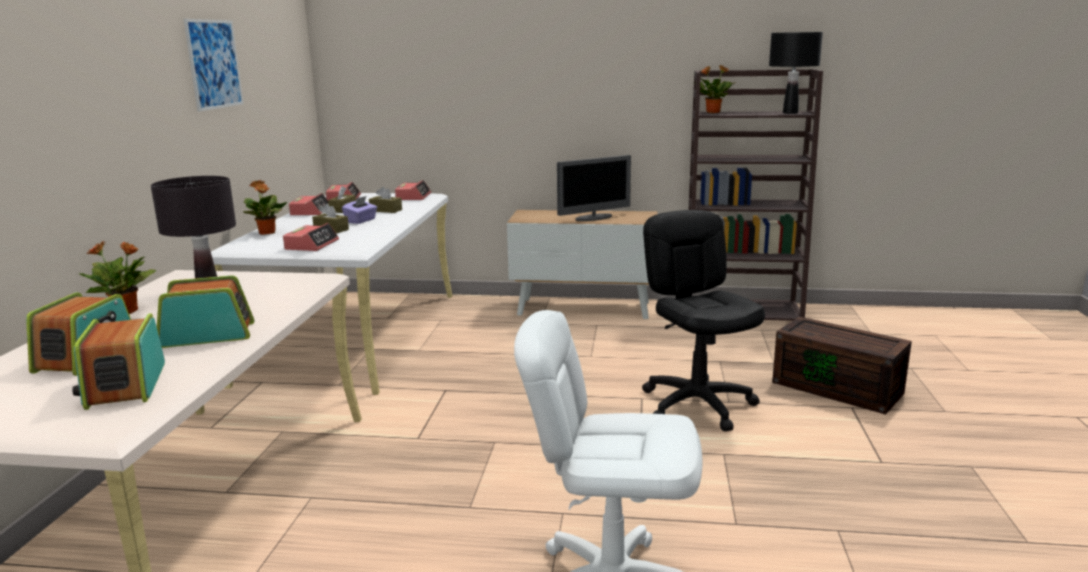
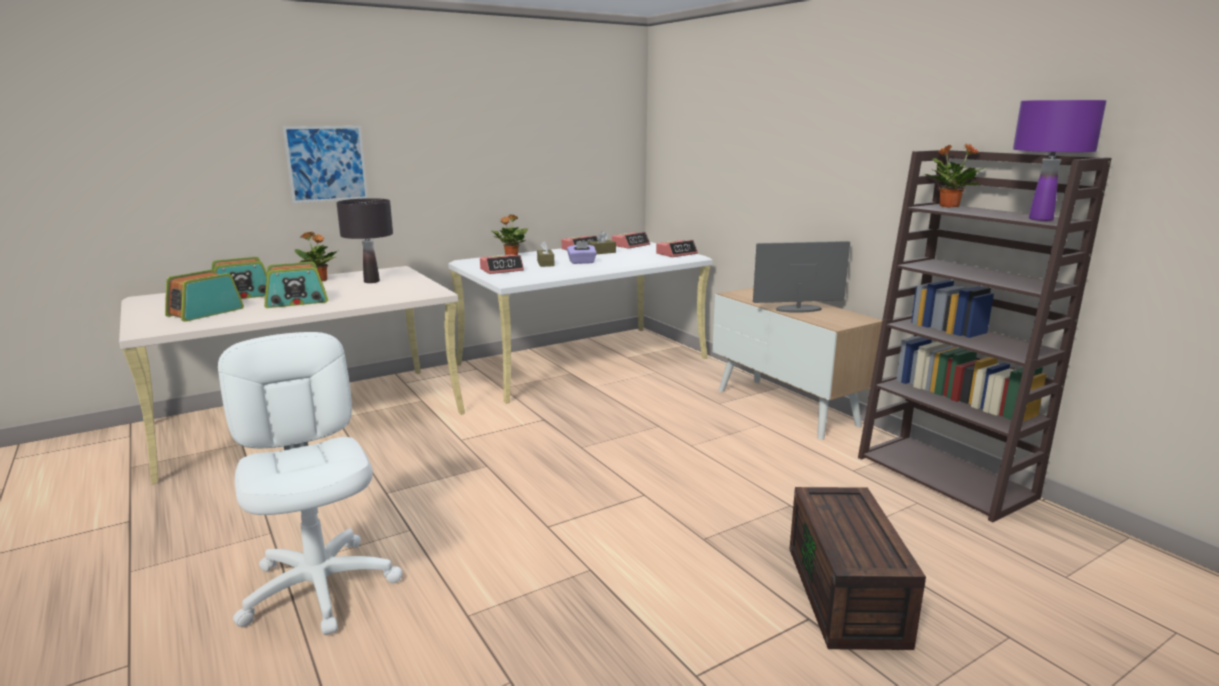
camera: 50 degrees right, 0 degrees up
radio [157,275,254,348] -> radio turned 120 degrees clockwise [264,262,328,308]
picture [184,19,244,112] -> picture moved to [283,126,368,203]
brown tissue box [369,186,402,213] -> none
monitor [557,155,631,221] -> monitor turned 150 degrees clockwise [753,241,850,313]
black office chair [642,210,765,431] -> none
black table lamp [769,32,823,114] -> purple table lamp [1013,100,1107,221]

